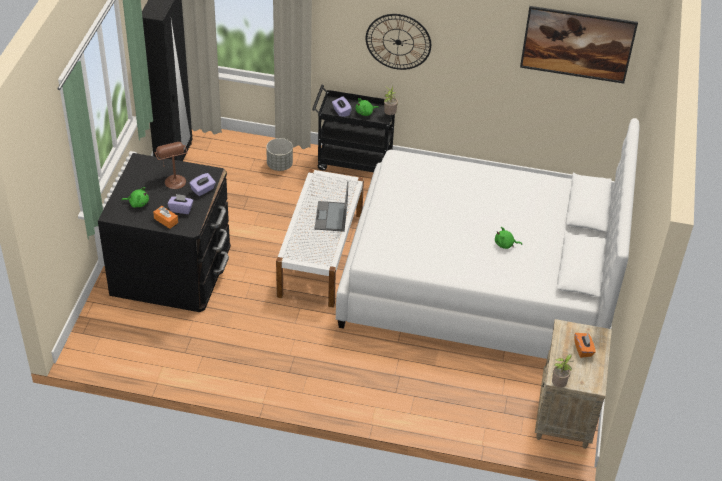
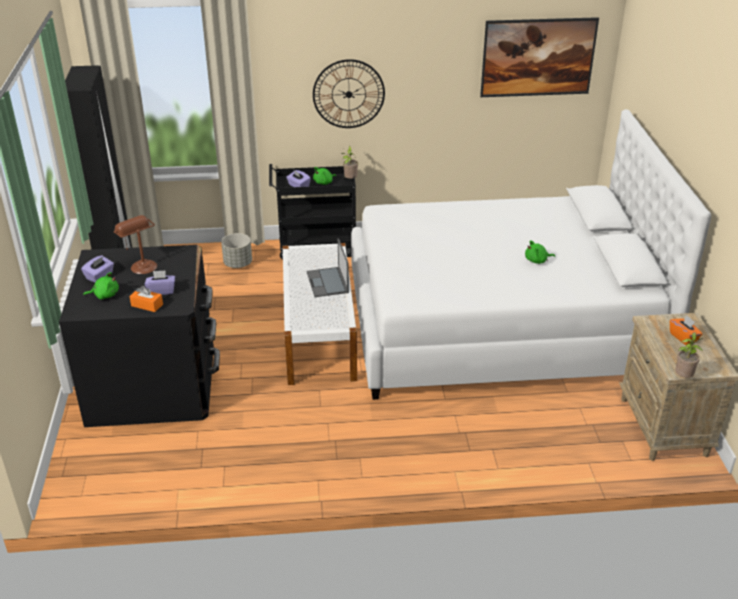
camera: 15 degrees left, 10 degrees down
purple tissue box [189,173,216,196] -> purple tissue box moved to [81,255,114,282]

